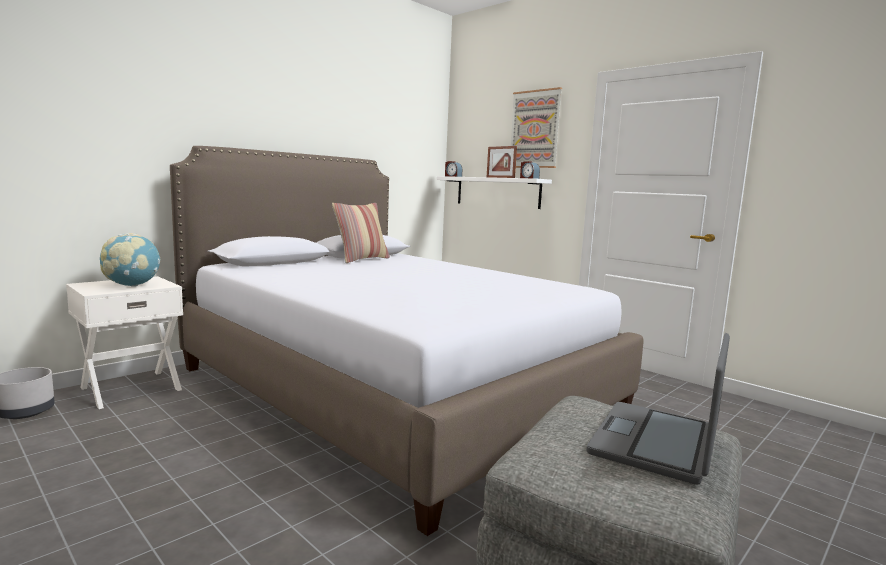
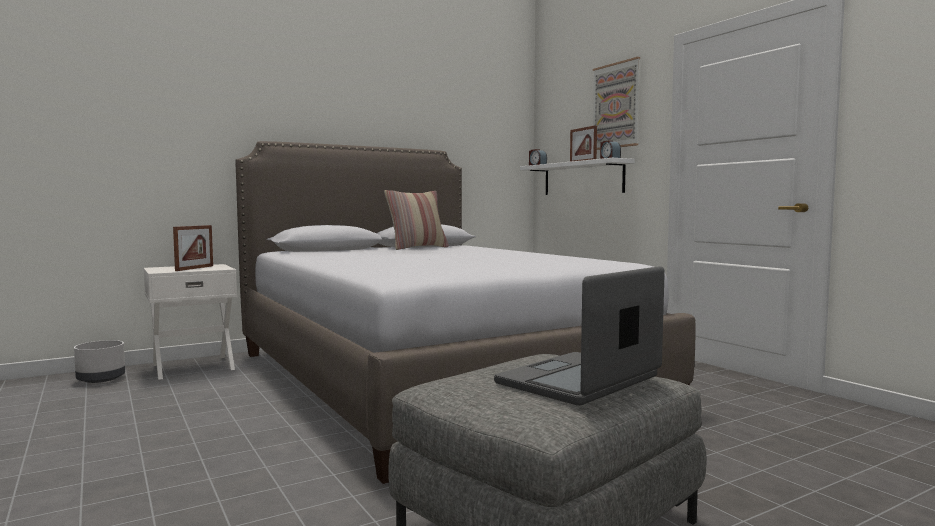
camera: 15 degrees right, 5 degrees down
globe [100,233,160,287] -> picture frame [173,225,213,271]

